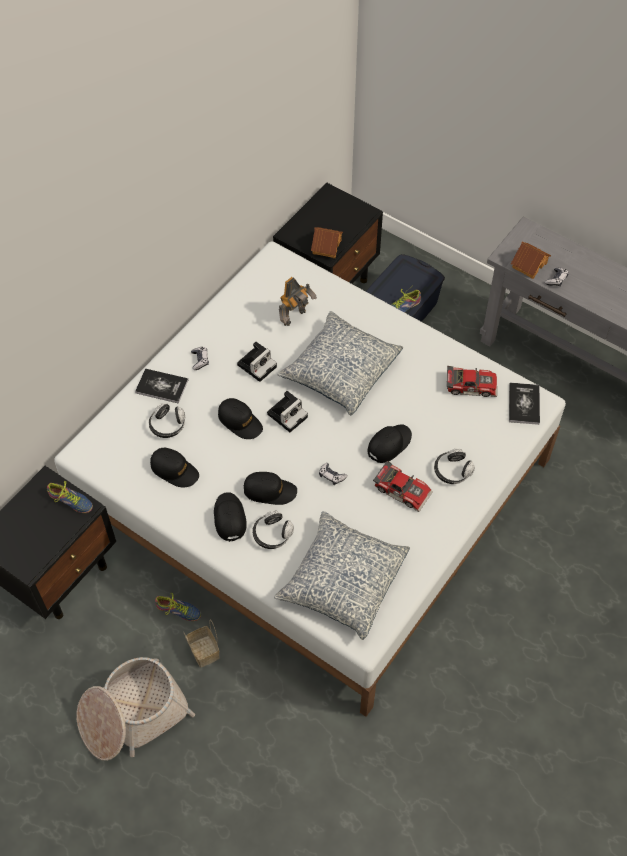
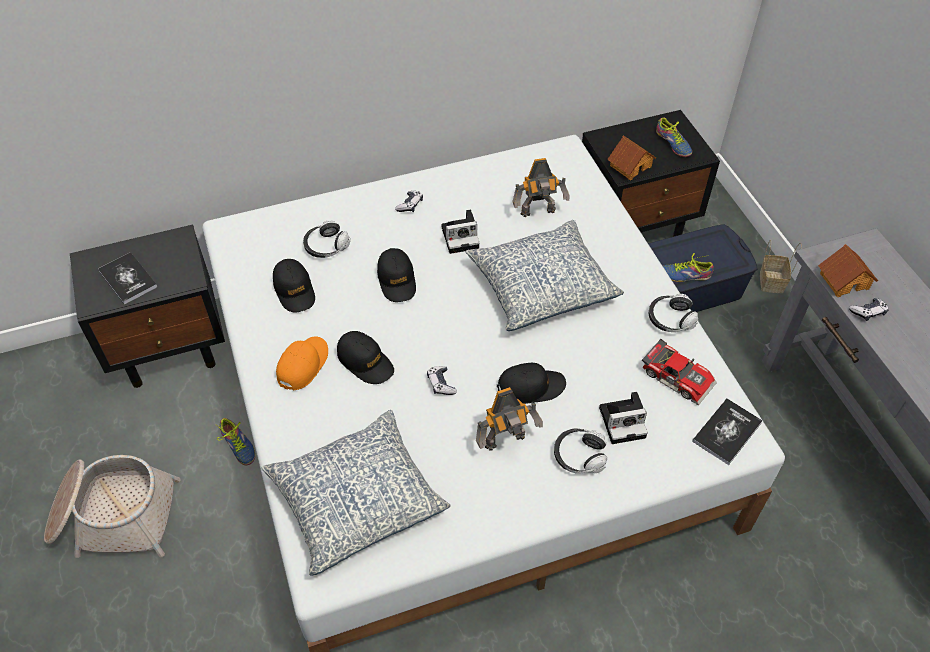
camera: 35 degrees right, 5 degrees down
shoe [47,481,93,513] -> shoe moved to [656,118,692,157]
book [135,369,188,404] -> book moved to [98,252,157,305]
basket [184,620,219,667] -> basket moved to [760,240,802,293]
black cap [214,492,247,542] -> orange cap [276,336,328,390]
headphones [252,510,294,549] -> headphones moved to [649,294,698,332]
camera [267,391,308,432] -> camera moved to [599,392,648,444]
toy car [373,461,433,512] -> toy robot [476,387,543,451]

